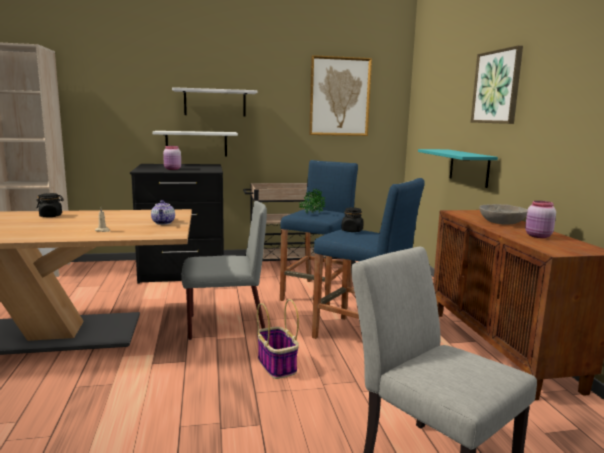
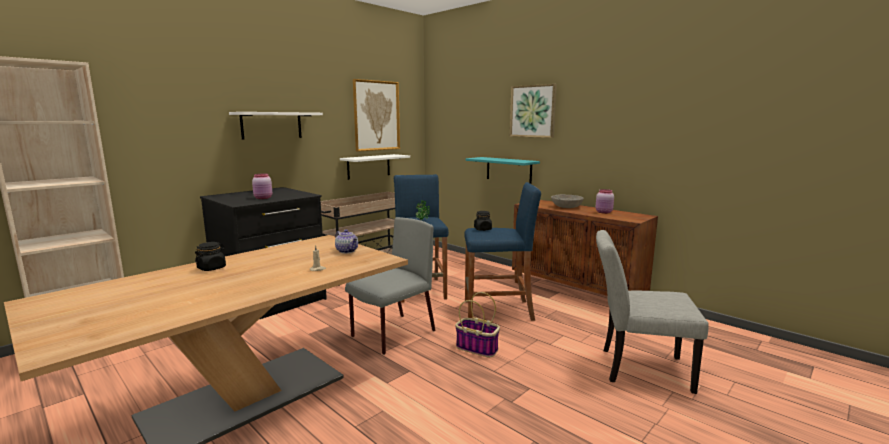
camera: 35 degrees left, 0 degrees up
white shelf [152,131,238,157] -> white shelf moved to [340,154,410,180]

